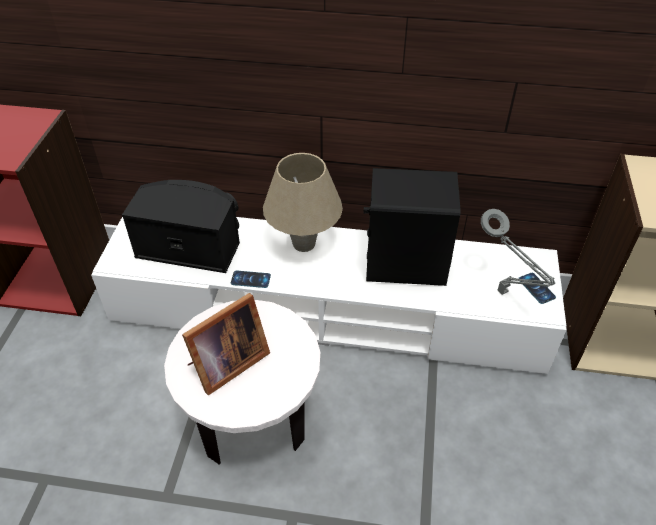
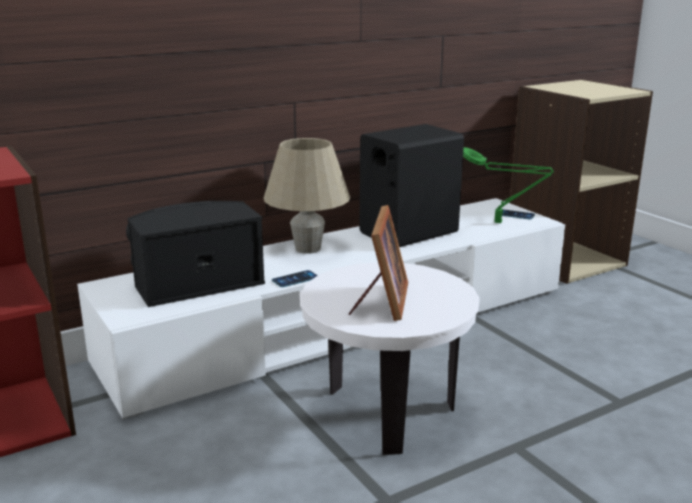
camera: 40 degrees left, 25 degrees down
grey table lamp [481,209,555,295] -> green table lamp [463,147,554,223]

